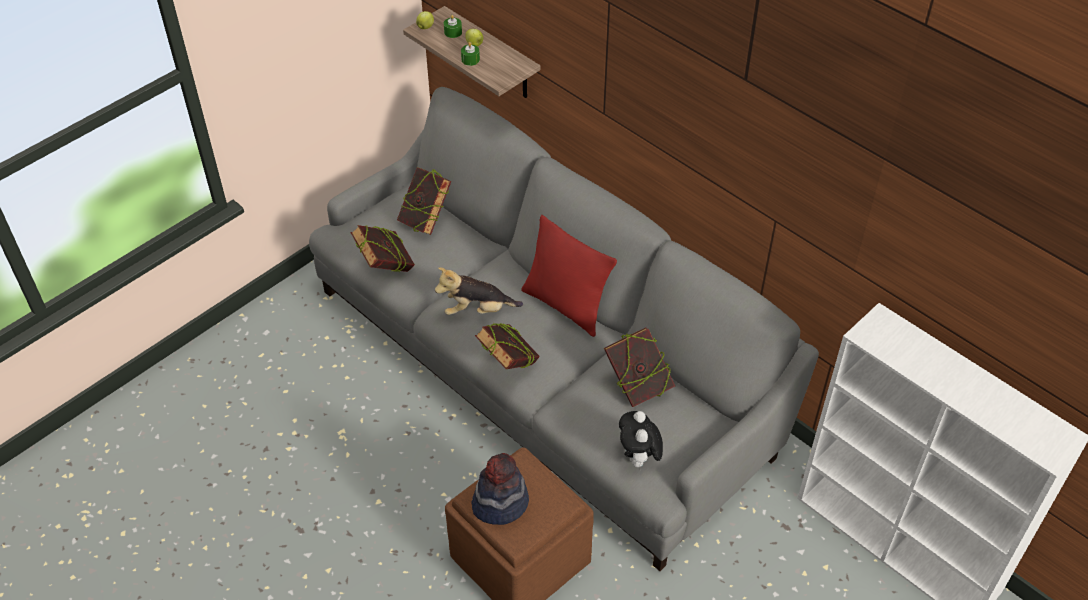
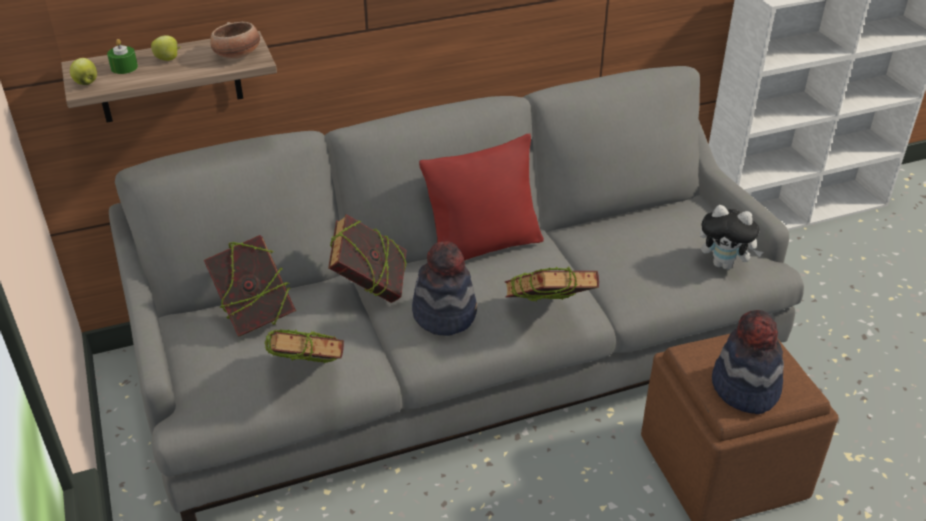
camera: 65 degrees left, 10 degrees down
plush toy [435,267,523,315] -> hat [412,241,477,336]
green candle [461,42,480,66] -> none
book [604,327,675,407] -> book moved to [328,214,407,303]
none -> bowl [210,22,260,59]

